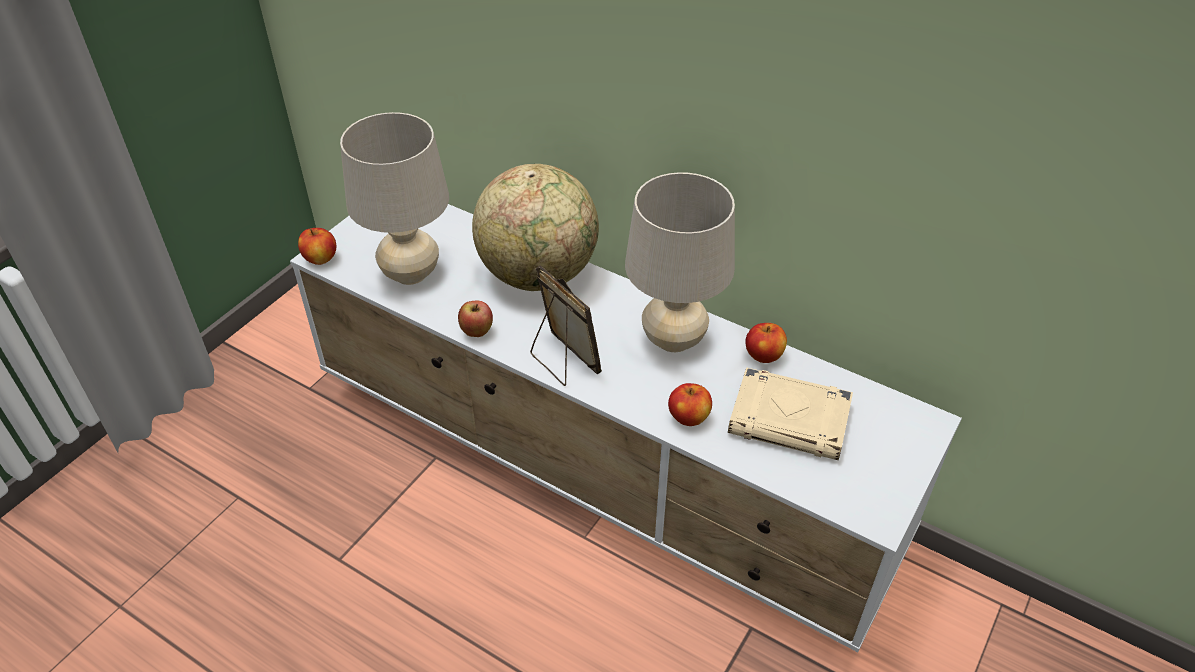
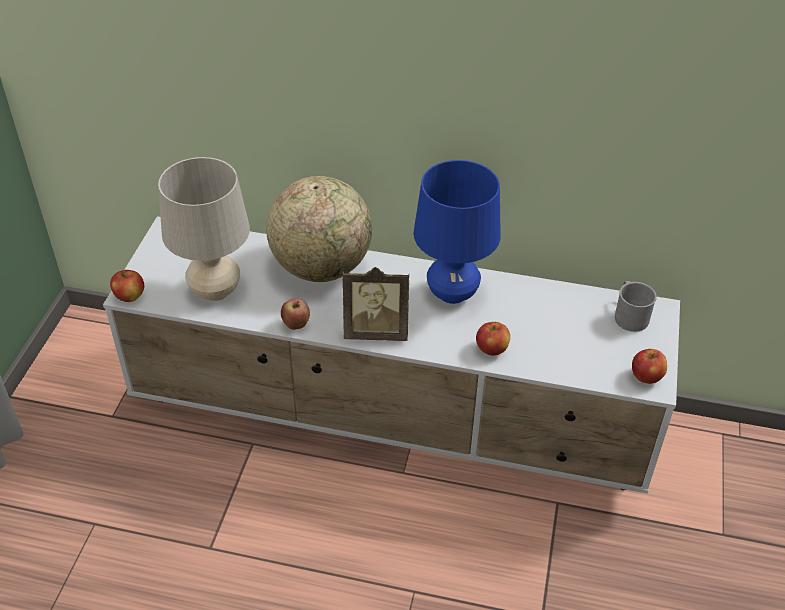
camera: 20 degrees left, 0 degrees up
picture frame [530,265,602,386] -> picture frame turned 150 degrees clockwise [343,267,409,341]
beige table lamp [625,172,735,352] -> blue table lamp [413,160,501,304]
beige book [728,367,853,460] -> none
apple [745,323,787,363] -> apple moved to [632,349,667,384]
none -> grey mug [615,281,657,332]

